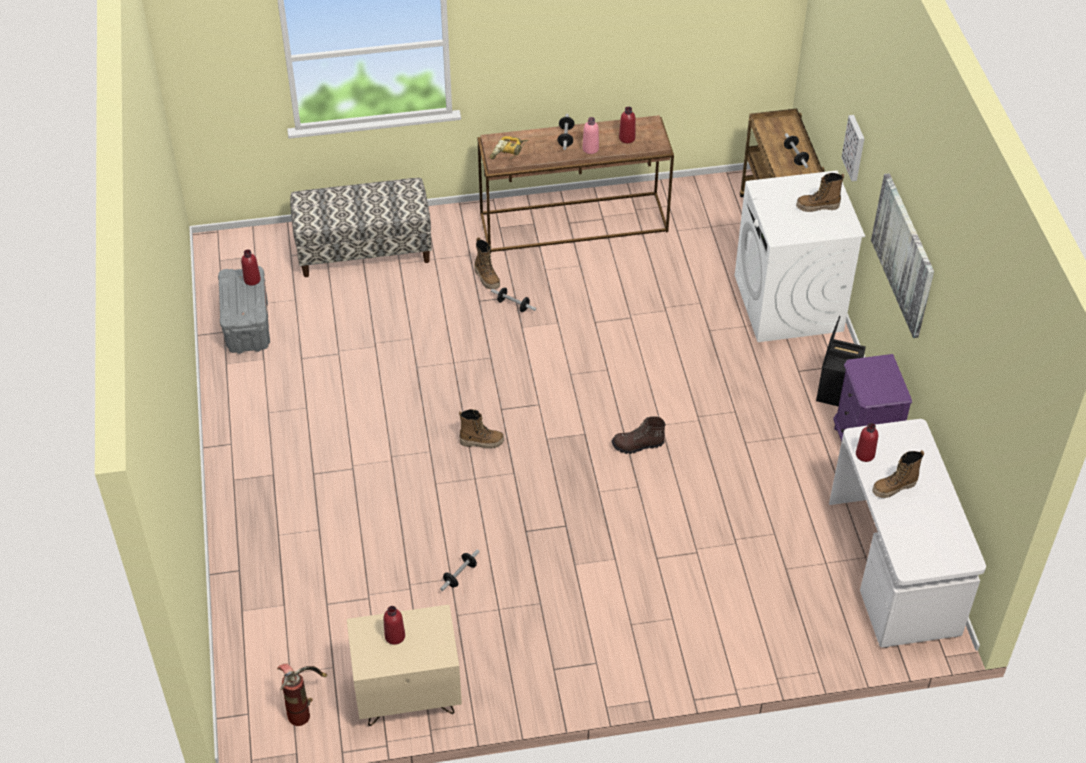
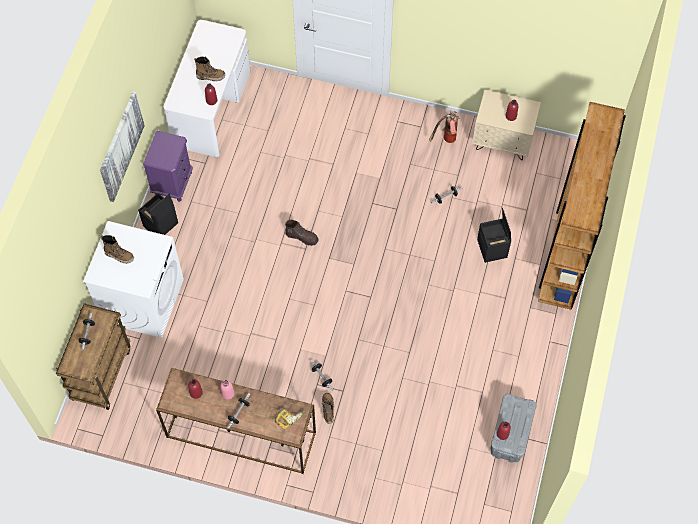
camera: 155 degrees left, 15 degrees up
fire extinguisher [277,664,327,726] -> fire extinguisher moved to [429,111,460,143]
bench [290,178,432,277] -> none
boot [459,409,504,449] -> none
picture [841,115,865,181] -> none
none -> black storage box [477,208,511,263]
none -> brown bookcase [538,102,626,310]

